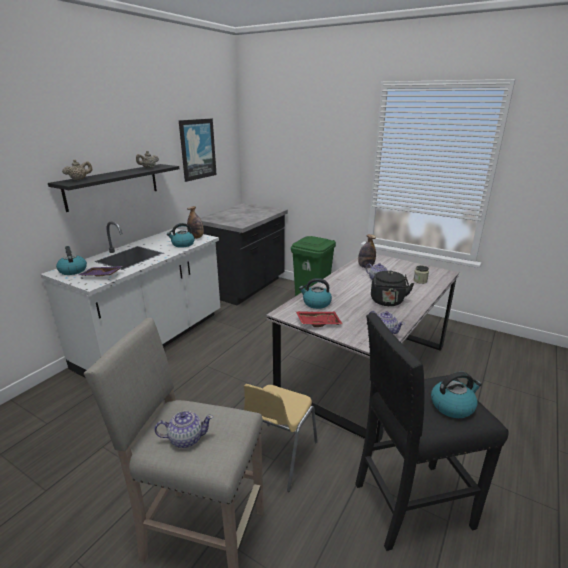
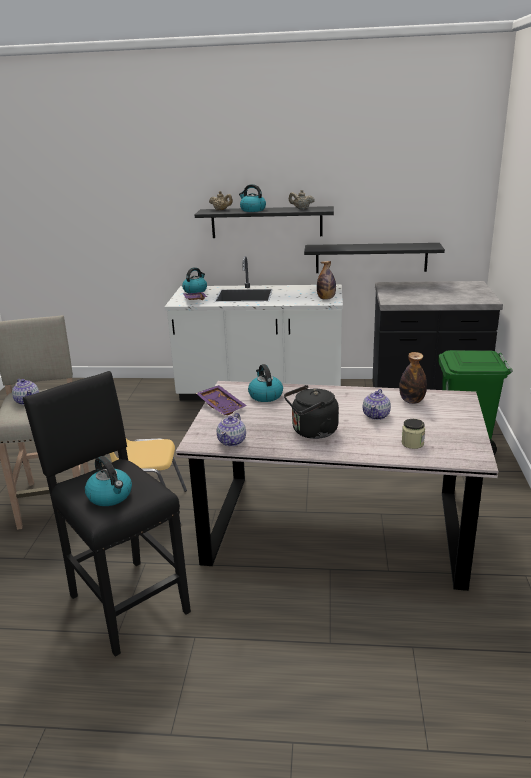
camera: 65 degrees right, 0 degrees up
kettle [167,223,195,248] -> kettle moved to [239,184,266,212]
picture [179,118,217,182] -> none
red tray [296,311,343,327] -> purple tray [196,385,247,415]
none -> black shelf [304,243,445,273]

